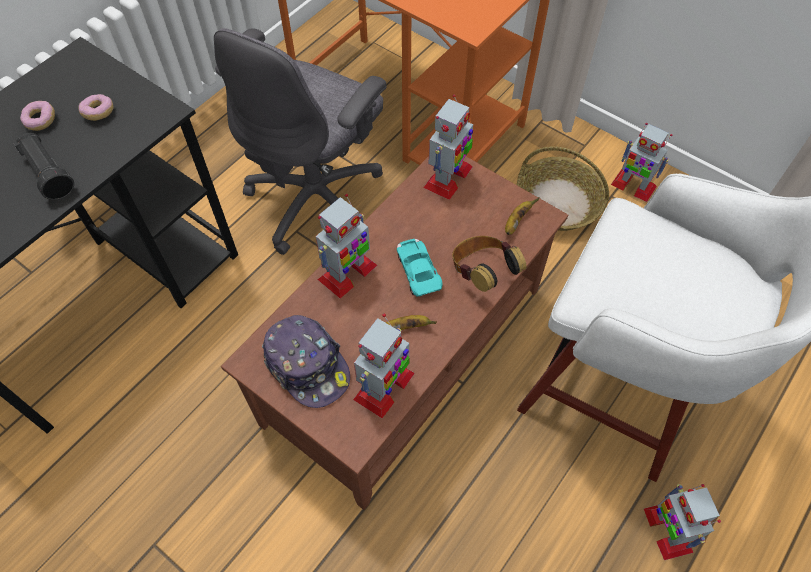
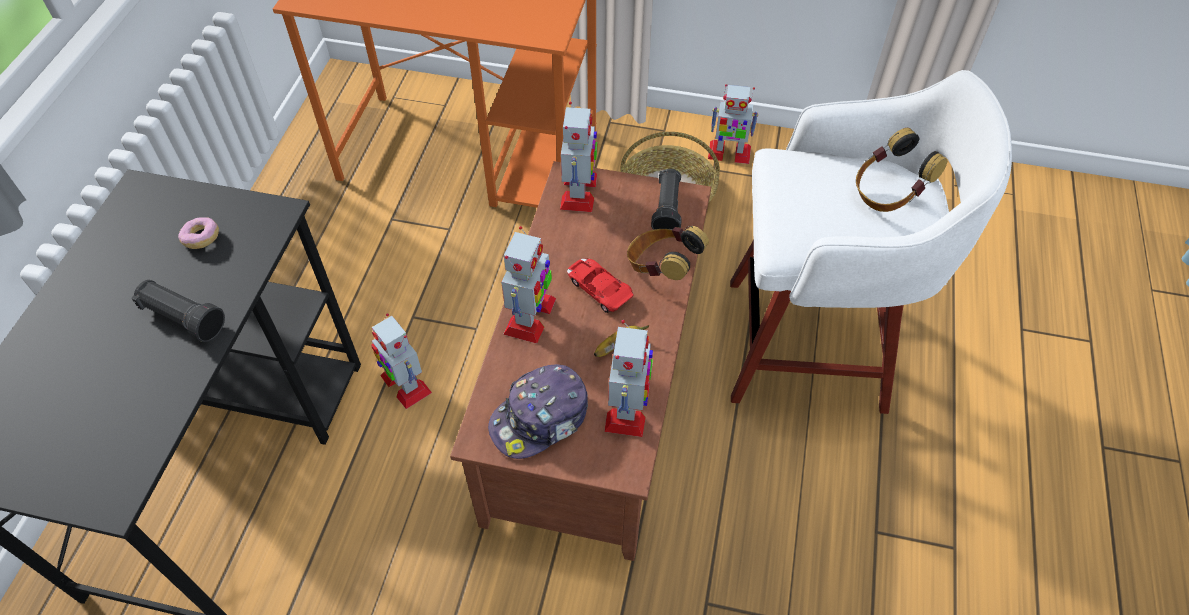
camera: 25 degrees left, 5 degrees down
donut [20,101,55,131] -> none
grey office chair [214,28,386,255] -> none
cap [262,315,350,408] -> cap turned 120 degrees clockwise [488,364,588,459]
turquoise toy car [397,239,443,297] -> red toy car [567,259,634,313]
banana [505,197,540,235] -> black flashlight [651,169,682,230]
toy robot [644,484,721,560] -> toy robot moved to [371,313,432,409]
none -> headphones [856,128,947,212]

